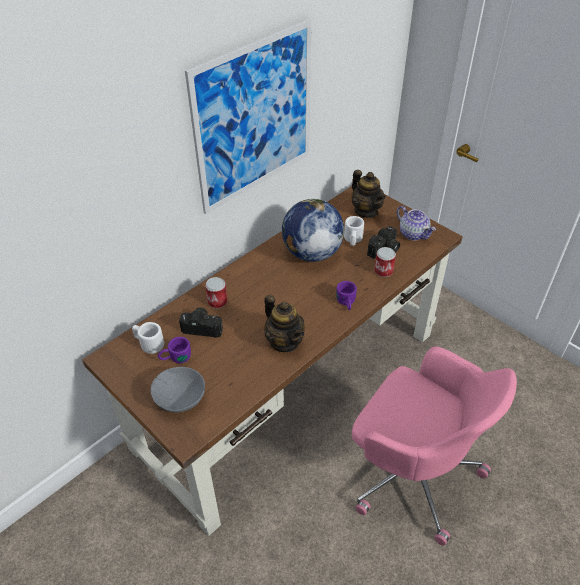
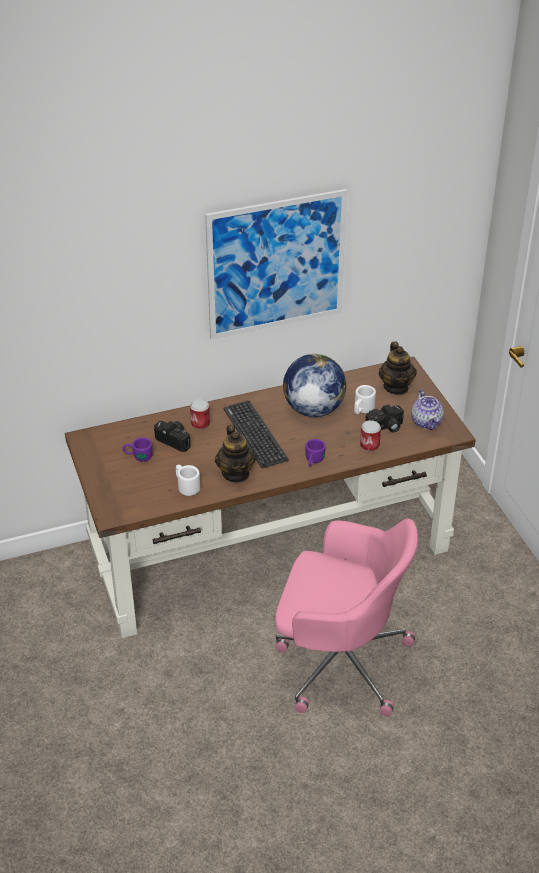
camera: 25 degrees right, 5 degrees down
white mug [132,322,164,354] -> white mug moved to [176,465,200,496]
grey bowl [151,367,205,412] -> none
pink office chair [352,346,517,545] -> pink office chair turned 45 degrees counterclockwise [275,518,418,716]
none -> keyboard [224,400,289,468]

